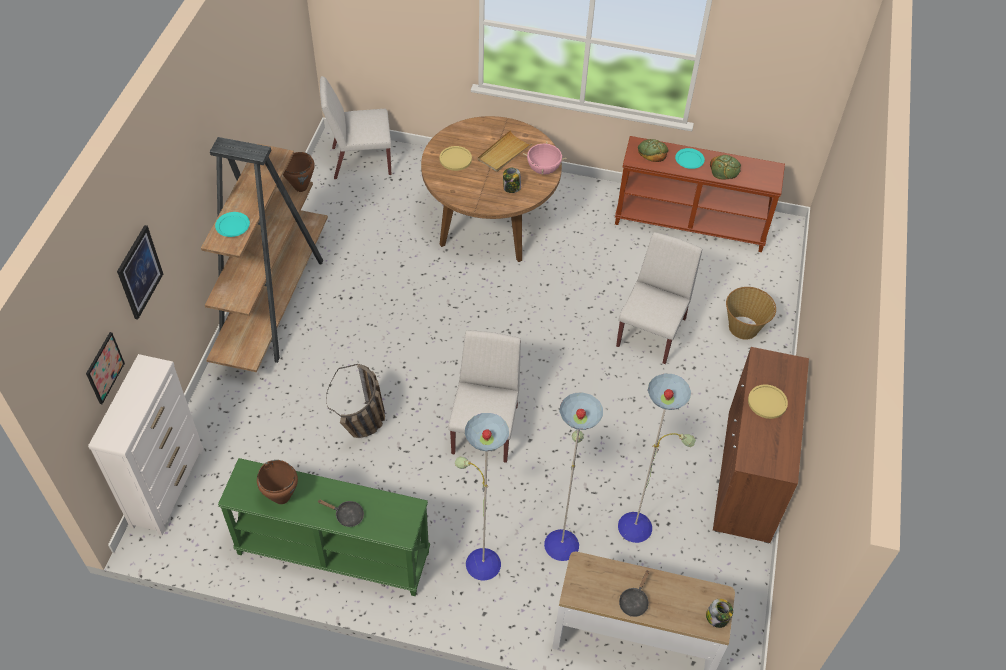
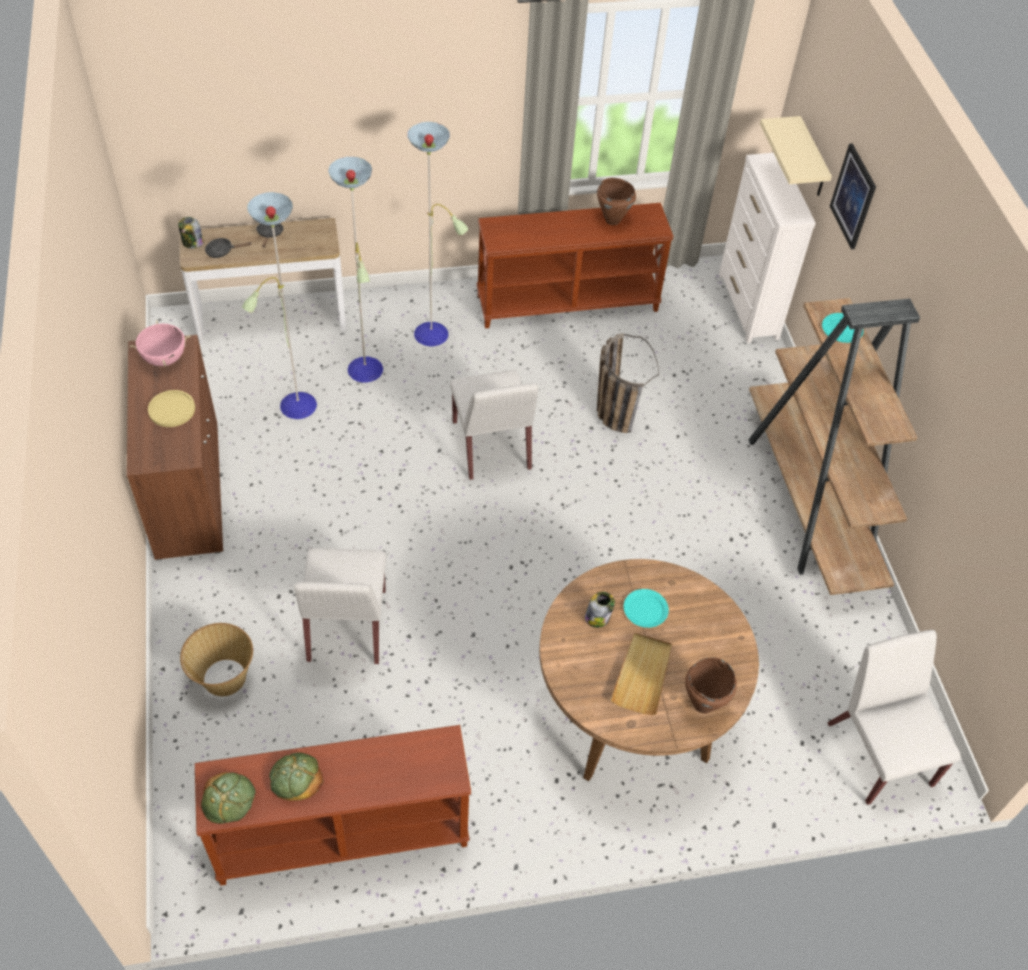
camera: 155 degrees right, 0 degrees up
picture [86,332,125,404] -> beige shelf [760,116,832,196]
green console table [218,458,430,596] -> brown console table [477,203,674,328]
brown cooking pot [283,152,315,192] -> brown cooking pot moved to [685,657,737,713]
black frying pan [317,500,364,527] -> black frying pan moved to [205,238,252,258]
white chair [320,76,392,179] -> white chair turned 75 degrees counterclockwise [827,630,961,805]
yellow plate [439,146,472,171] -> none
pink cooking pot [523,141,566,175] -> pink cooking pot moved to [130,320,190,366]
bread [638,139,669,162] -> bread moved to [201,773,256,824]
turquoise plate [675,148,705,169] -> turquoise plate moved to [624,589,669,628]

